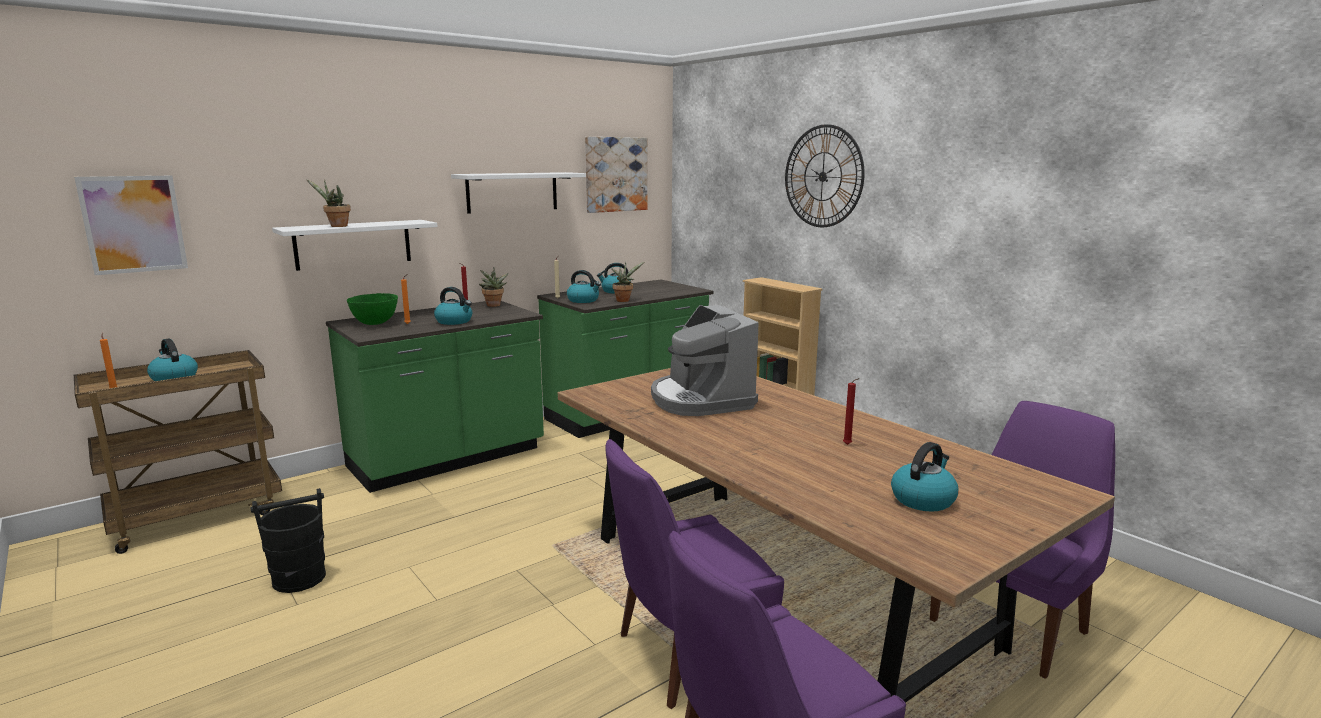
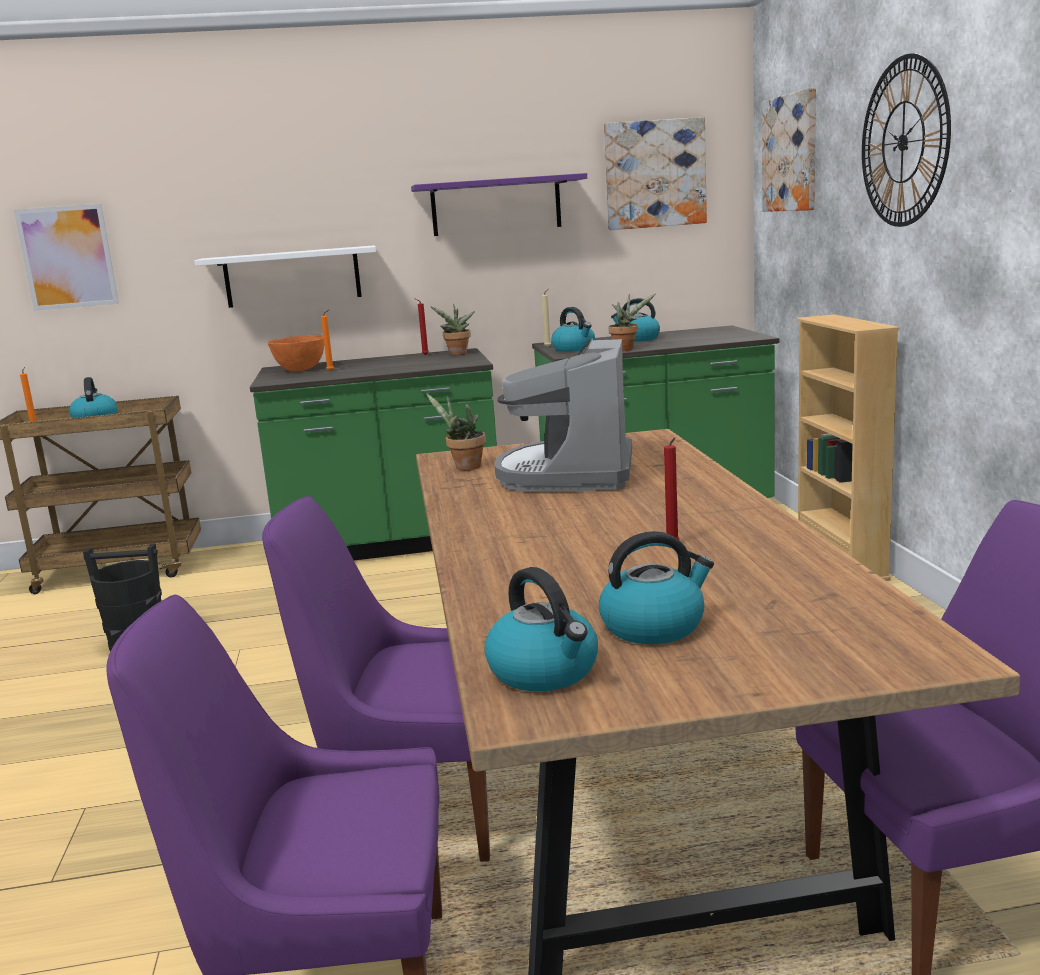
camera: 30 degrees right, 0 degrees up
potted plant [306,179,351,227] -> potted plant moved to [426,393,486,470]
green bowl [347,293,398,325] -> orange bowl [268,335,324,371]
kettle [434,287,472,325] -> kettle moved to [484,567,598,692]
white shelf [451,172,586,214] -> purple shelf [411,173,587,236]
none -> picture [762,88,816,212]

